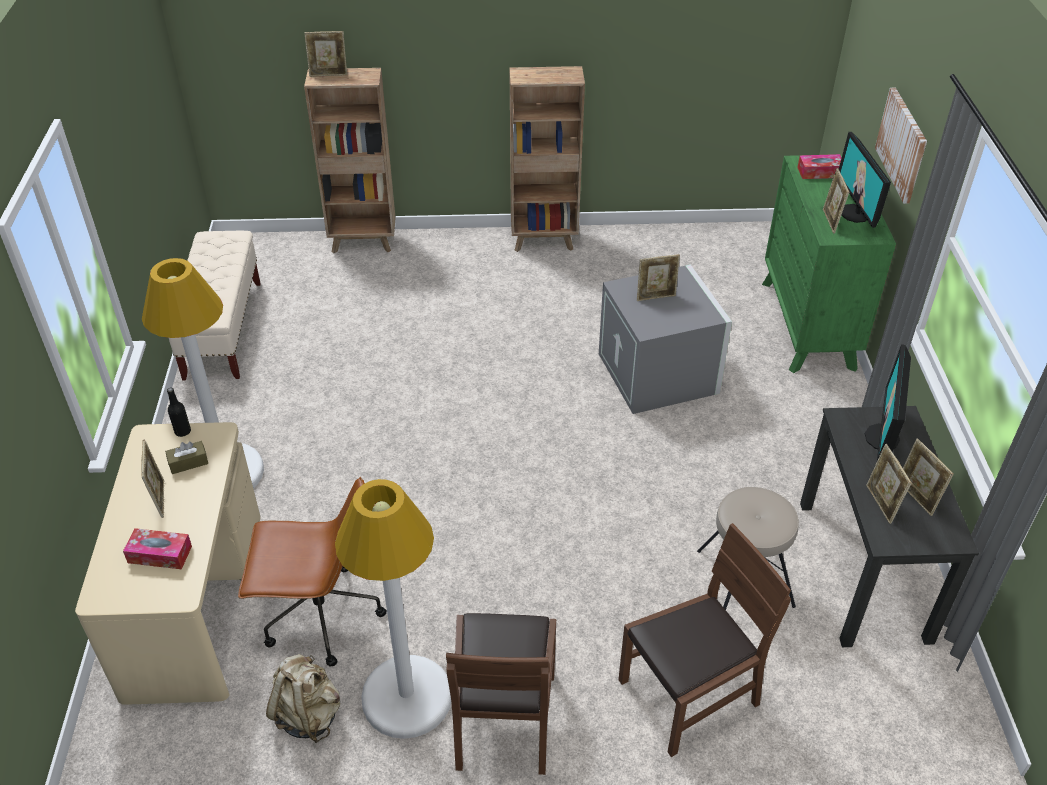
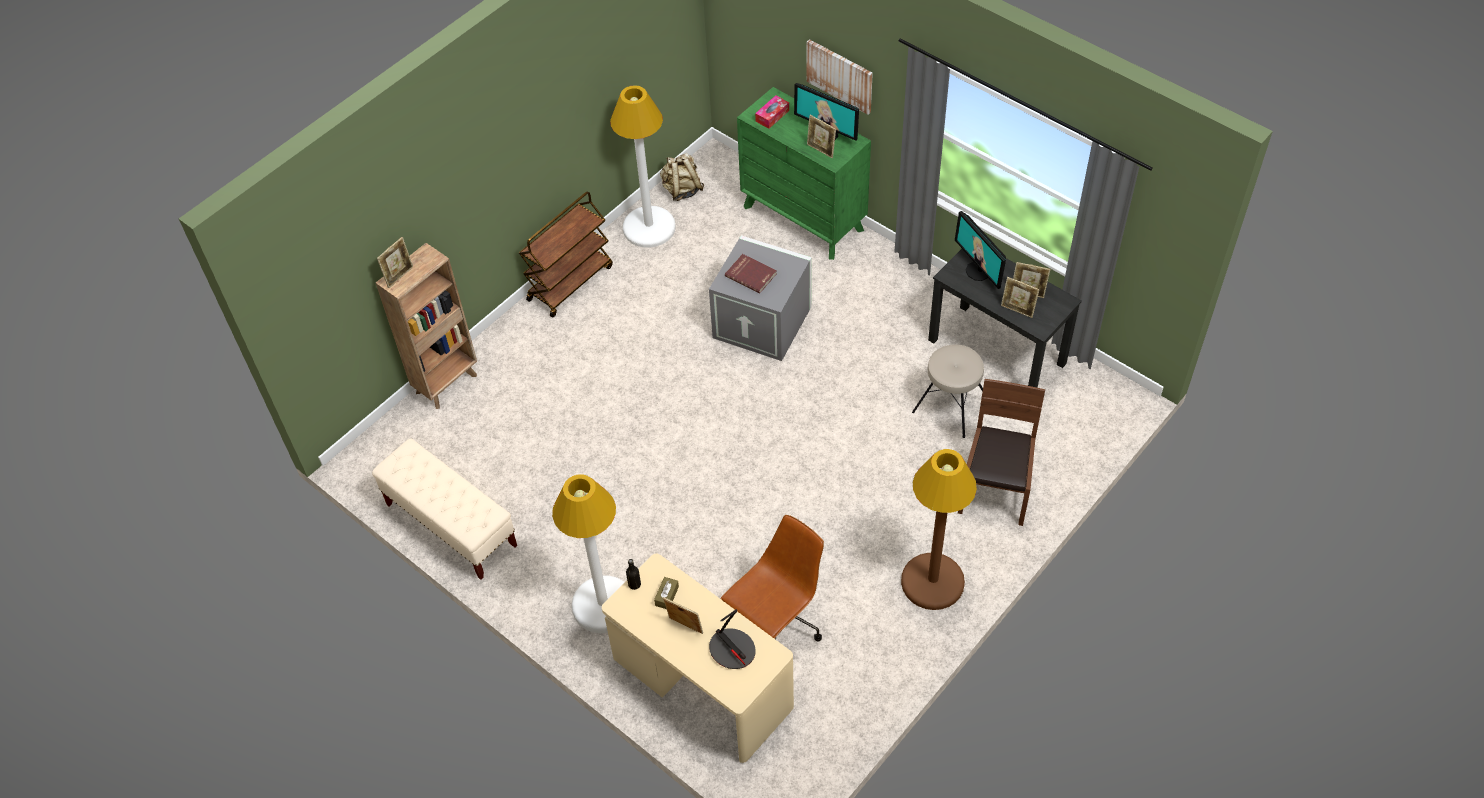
camera: 45 degrees left, 10 degrees up
tissue box [123,528,192,569] -> table lamp [709,609,756,669]
beige backpack [266,654,340,743] -> beige backpack moved to [660,152,704,201]
white floor lamp [335,479,451,739] -> white floor lamp moved to [610,85,676,248]
brown chair [446,613,556,775] -> brown floor lamp [901,449,977,610]
brown bookcase [509,66,585,252] -> brown cart [519,192,613,317]
picture frame [637,254,680,301] -> red book [725,254,777,293]

